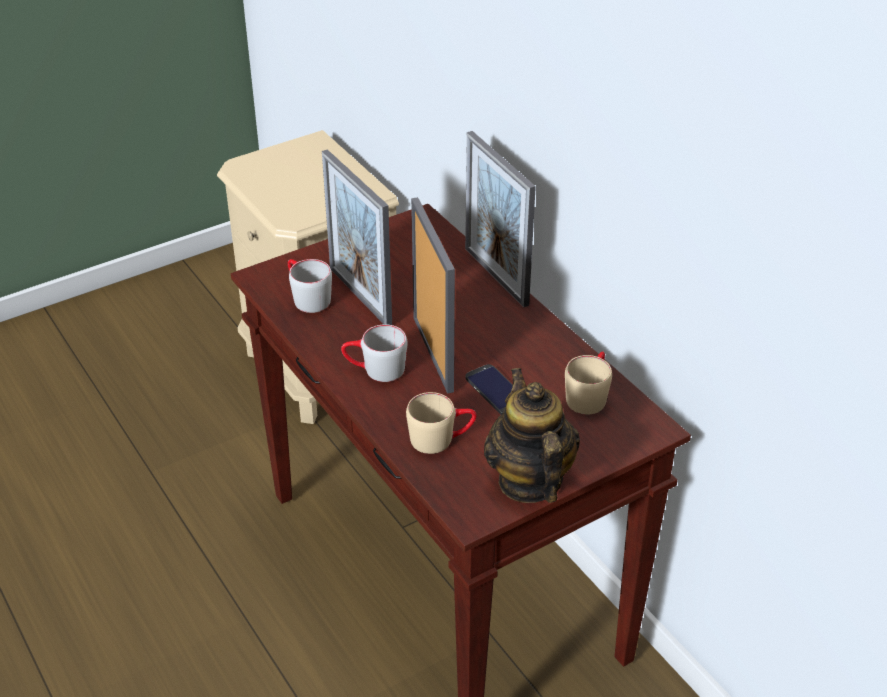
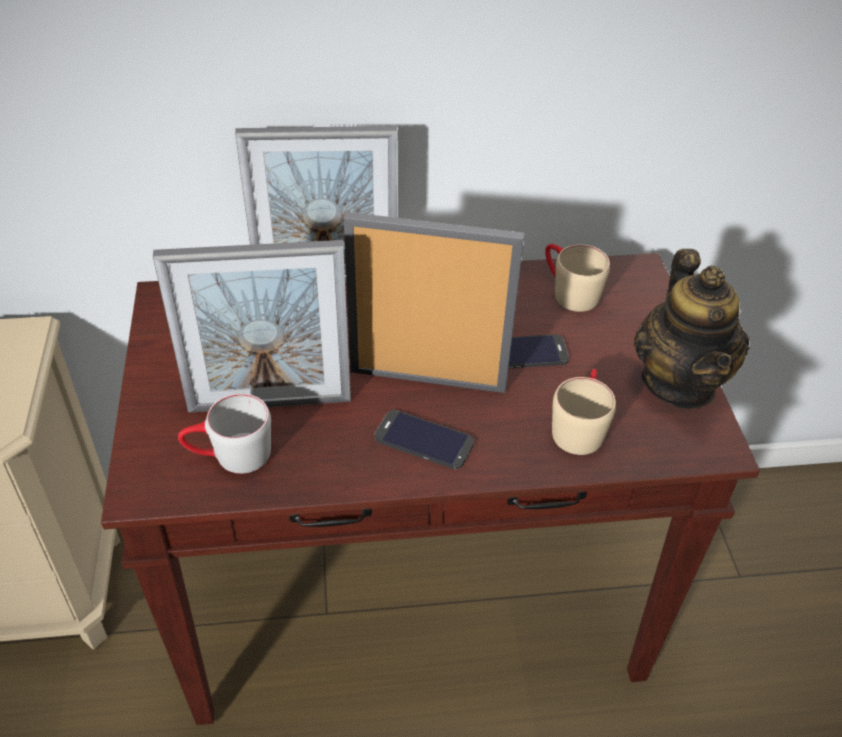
camera: 65 degrees left, 5 degrees up
grey mug [341,324,407,382] -> phone [374,410,474,469]
teapot [484,368,580,503] -> teapot turned 105 degrees counterclockwise [634,249,750,409]

